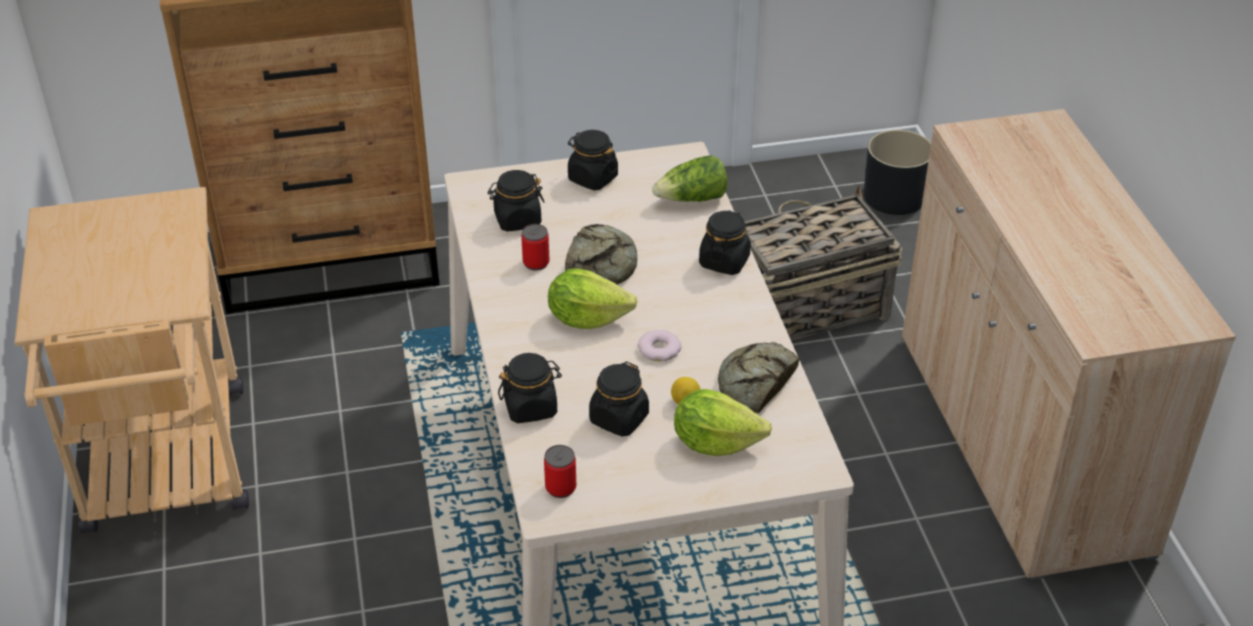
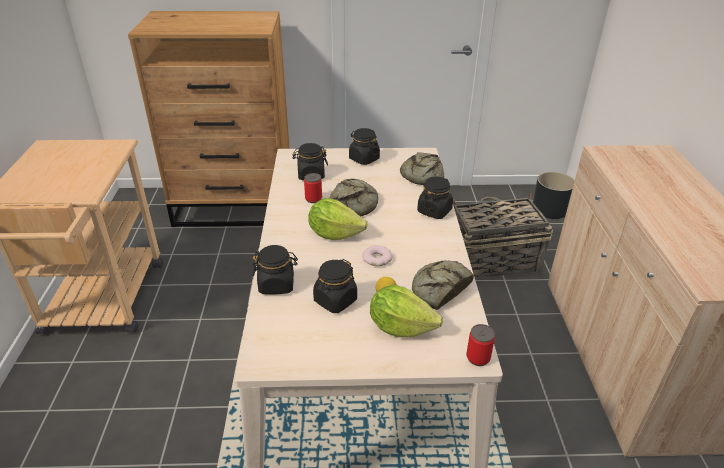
camera: 10 degrees right, 5 degrees down
can [544,445,576,498] -> can moved to [466,324,495,366]
lettuce [652,155,728,202] -> bread [400,152,444,185]

